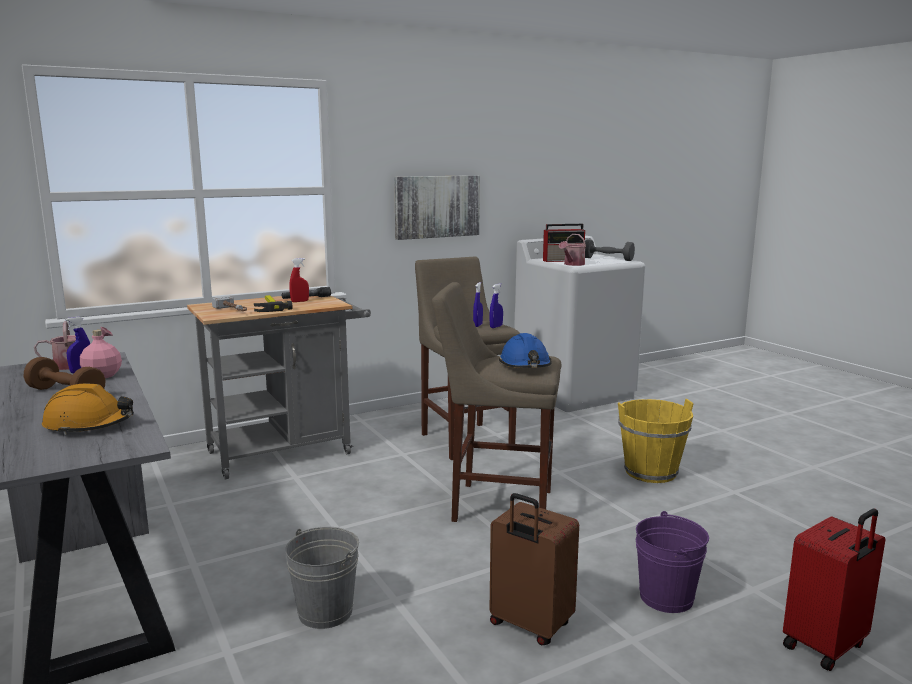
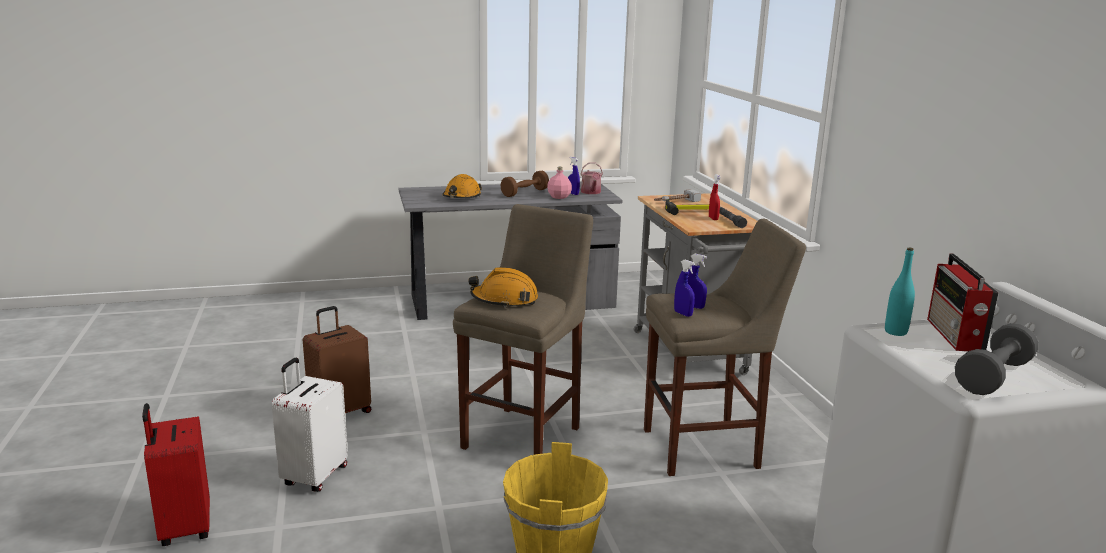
camera: 105 degrees right, 5 degrees up
grey bucket [285,527,359,629] -> none
picture [394,175,480,240] -> none
blue hard hat [499,333,552,368] -> orange hard hat [469,268,538,308]
watering can [559,234,586,266] -> turquoise bottle [885,248,915,336]
purple bucket [636,511,709,613] -> white suitcase [272,357,348,492]

